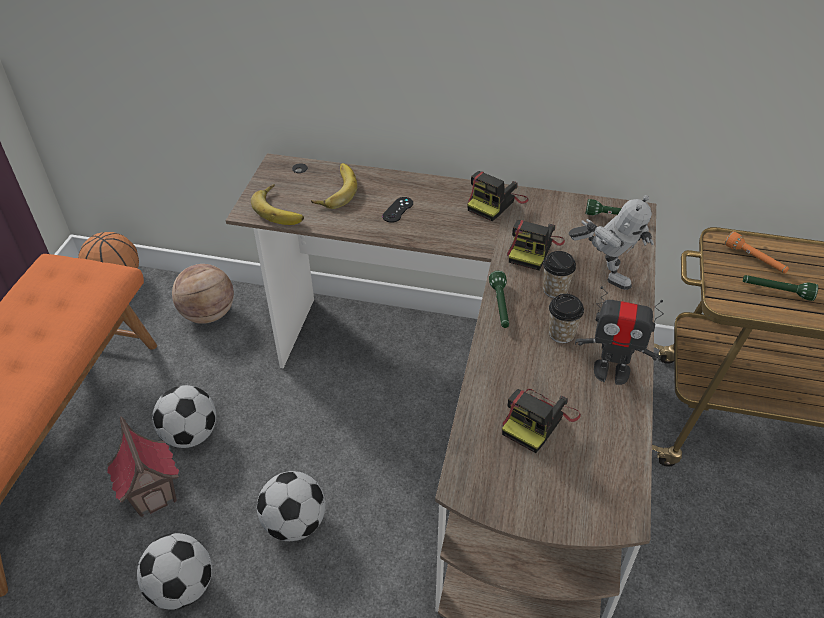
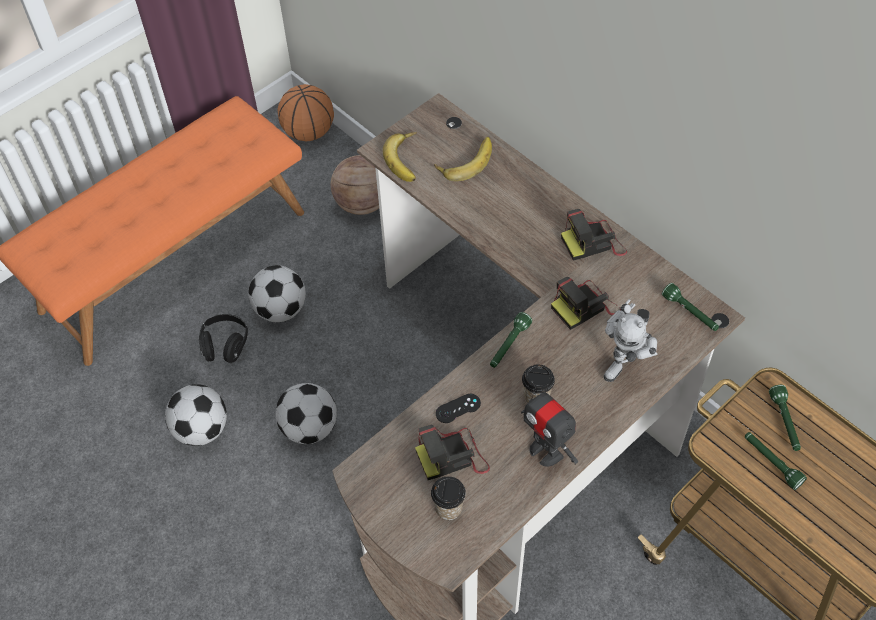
camera: 35 degrees right, 10 degrees up
toy house [107,416,179,517] -> black headphones [199,314,248,363]
black game controller [382,197,413,223] -> black game controller moved to [436,394,481,423]
cup [543,251,576,298] -> cup moved to [431,476,466,520]
toy robot [569,195,654,290] -> toy robot turned 45 degrees clockwise [603,299,658,382]
orange flashlight [725,231,789,273] -> green flashlight [769,385,801,451]

